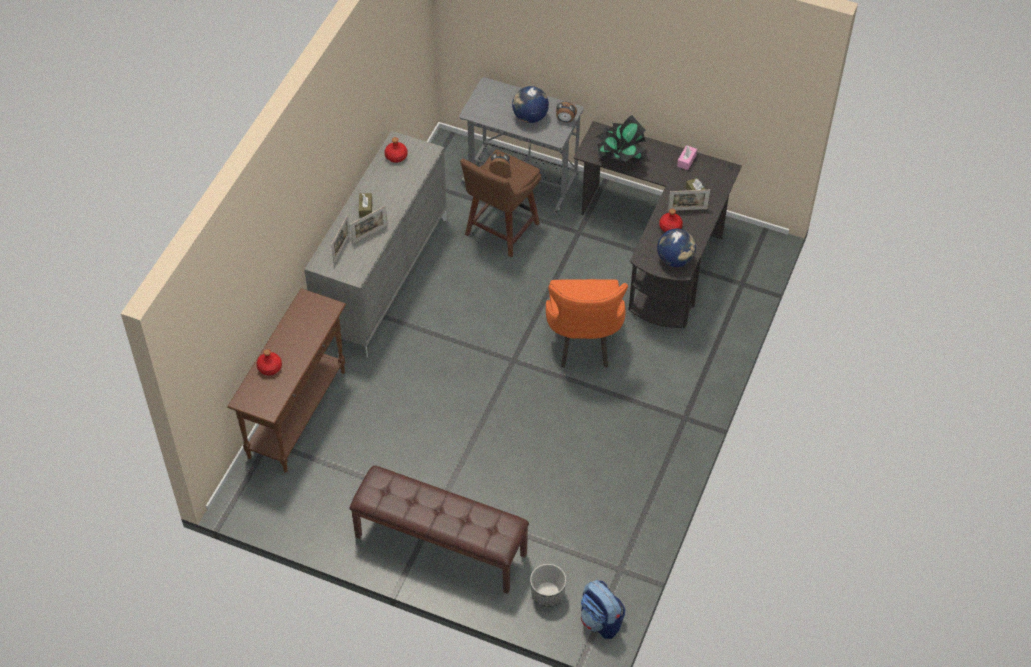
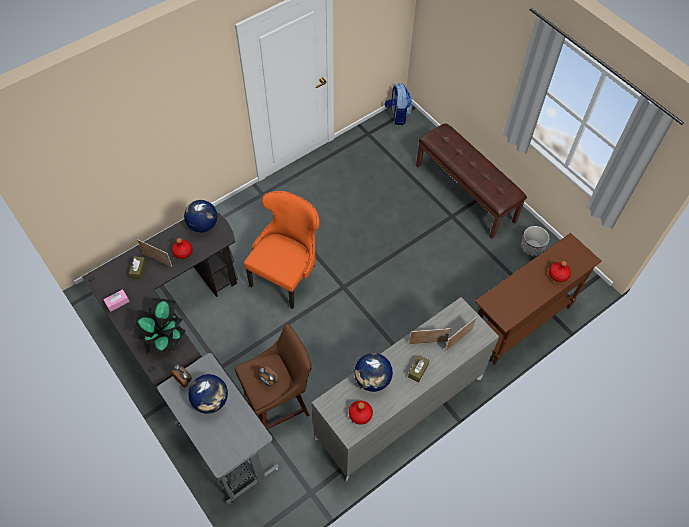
camera: 150 degrees left, 5 degrees up
planter [530,564,566,607] -> planter moved to [521,226,550,256]
none -> globe [354,353,393,392]

